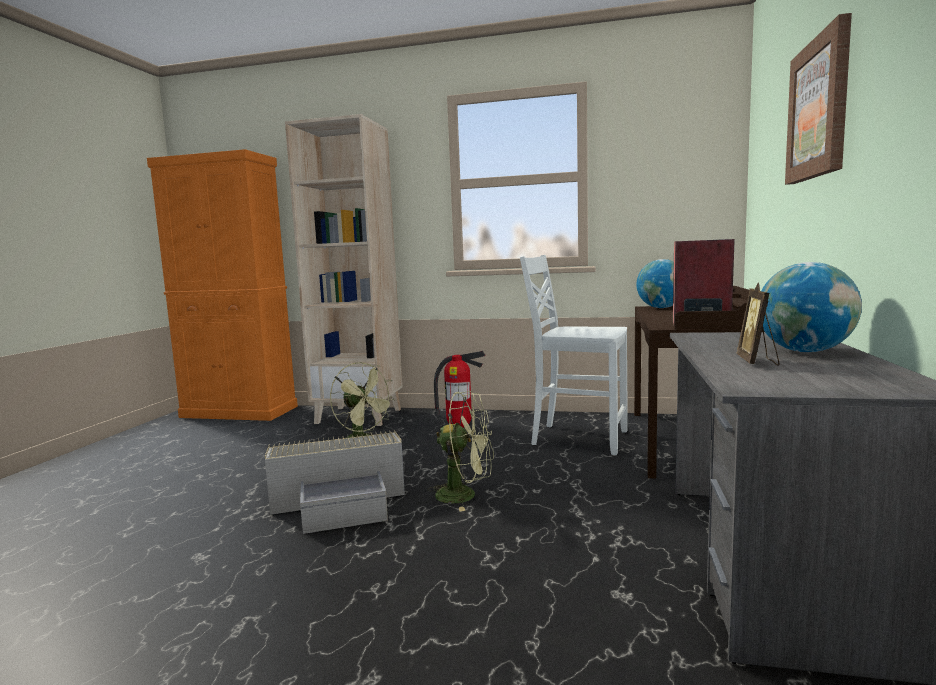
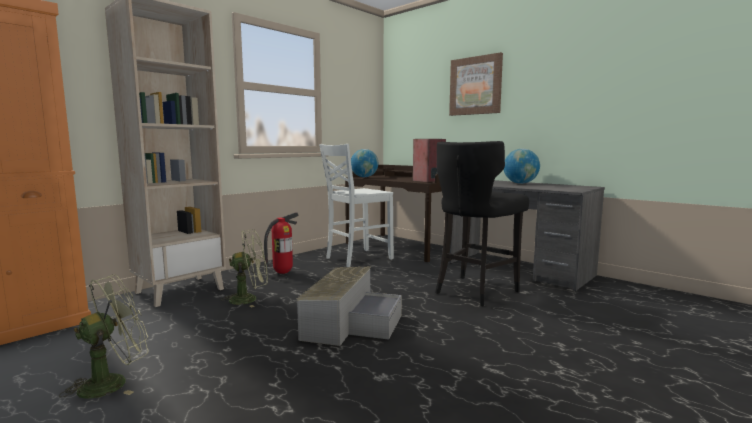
camera: 60 degrees left, 0 degrees up
green fan [427,391,494,511] -> green fan moved to [59,275,148,399]
picture frame [737,282,780,366] -> none
none -> black stool [435,141,529,307]

